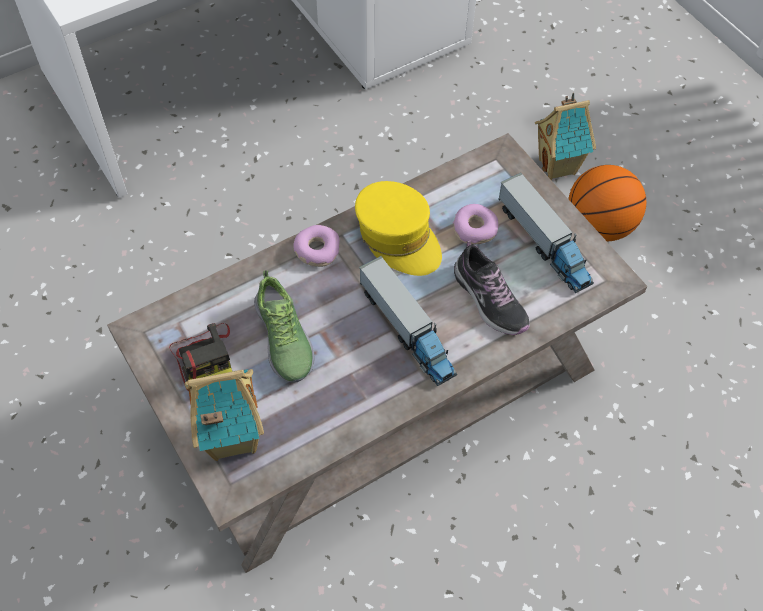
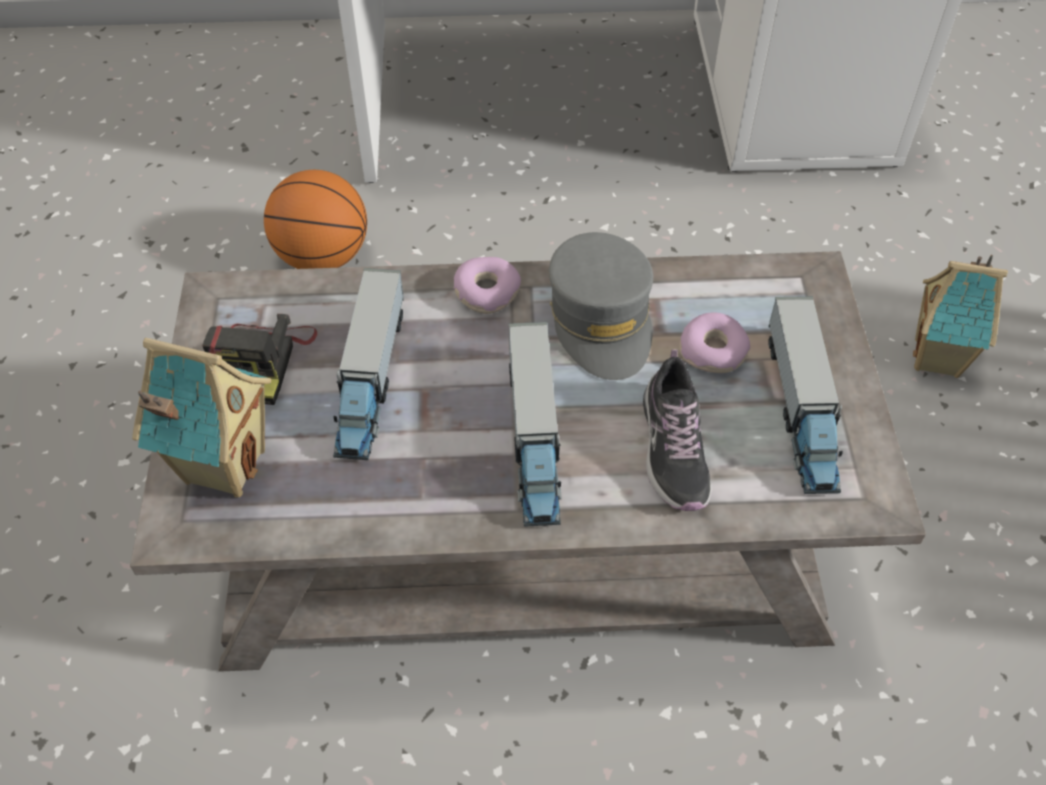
camera: 30 degrees right, 5 degrees down
shoe [254,270,315,382] -> toy truck [333,268,404,460]
yellow cap [355,181,442,276] -> grey cap [549,232,653,380]
basketball [569,165,646,241] -> basketball moved to [264,170,367,269]

